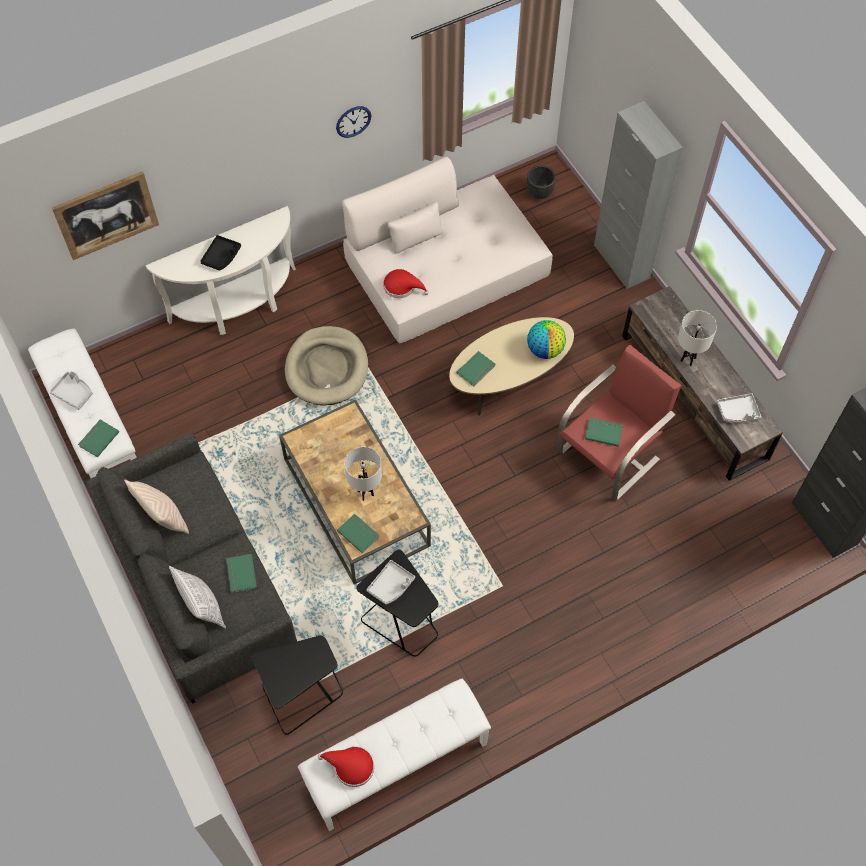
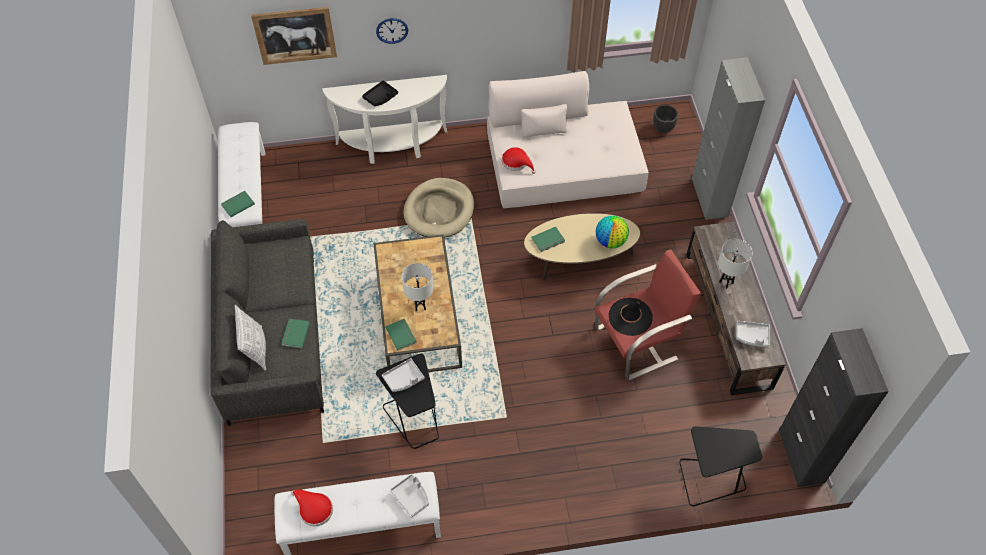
camera: 20 degrees right, 5 degrees down
grey tray [50,371,93,410] -> grey tray moved to [390,474,429,518]
beige pillow [124,479,189,534] -> none
black side table [252,636,343,735] -> black side table moved to [679,426,762,506]
wall clock [336,106,371,138] -> wall clock moved to [376,18,408,44]
green book [585,417,623,447] -> black hat [609,298,653,336]

